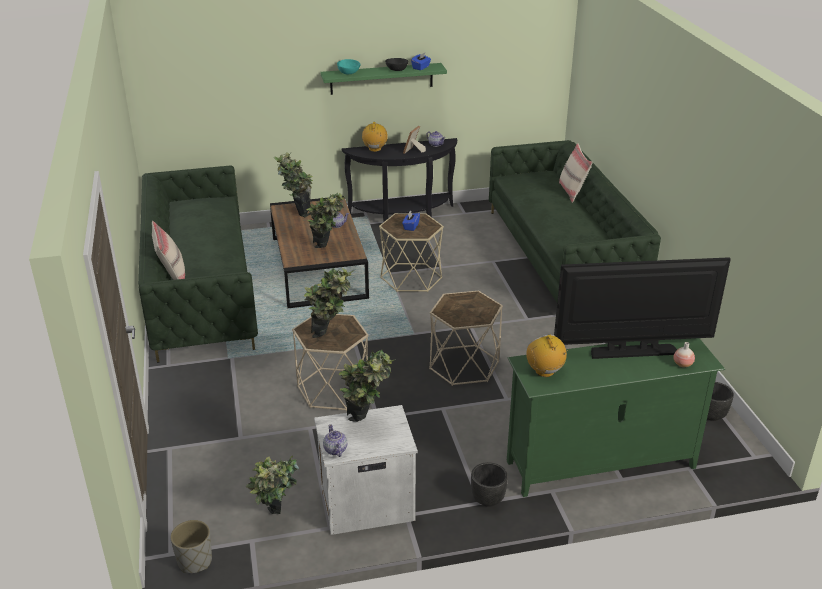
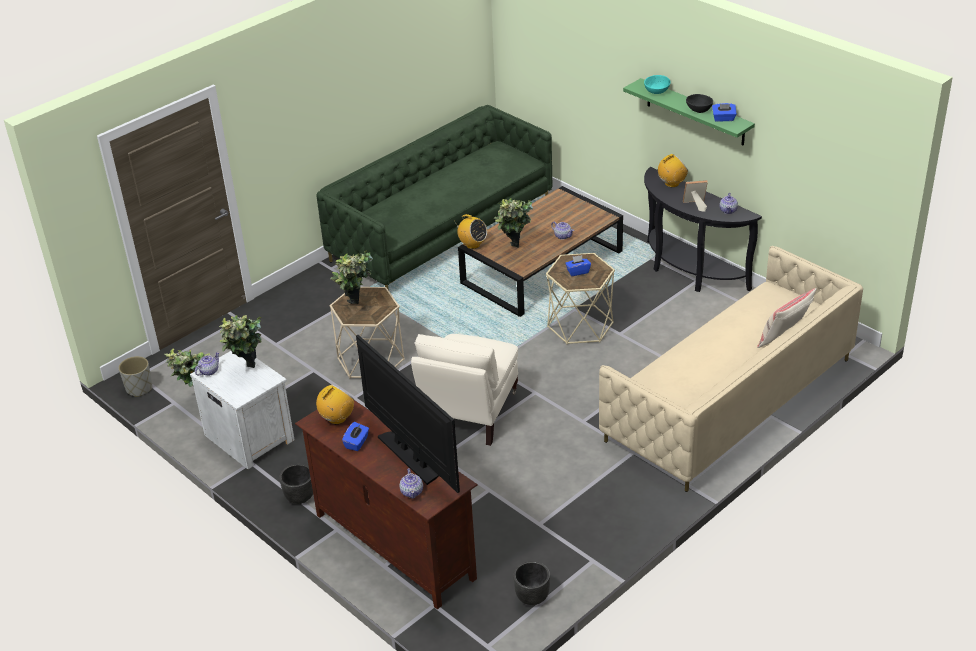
camera: 60 degrees right, 5 degrees up
beige pillow [152,221,185,280] -> none
potted plant [274,152,313,217] -> none
beige side table [429,291,503,386] -> beige armchair [411,334,518,446]
green sofa [489,140,661,302] -> beige sofa [599,246,863,492]
green tv stand [507,338,725,497] -> brown tv stand [295,400,478,609]
vase [674,342,695,368] -> teapot [399,468,423,499]
none -> blue tissue box [342,422,369,451]
none -> radio [454,214,487,249]

